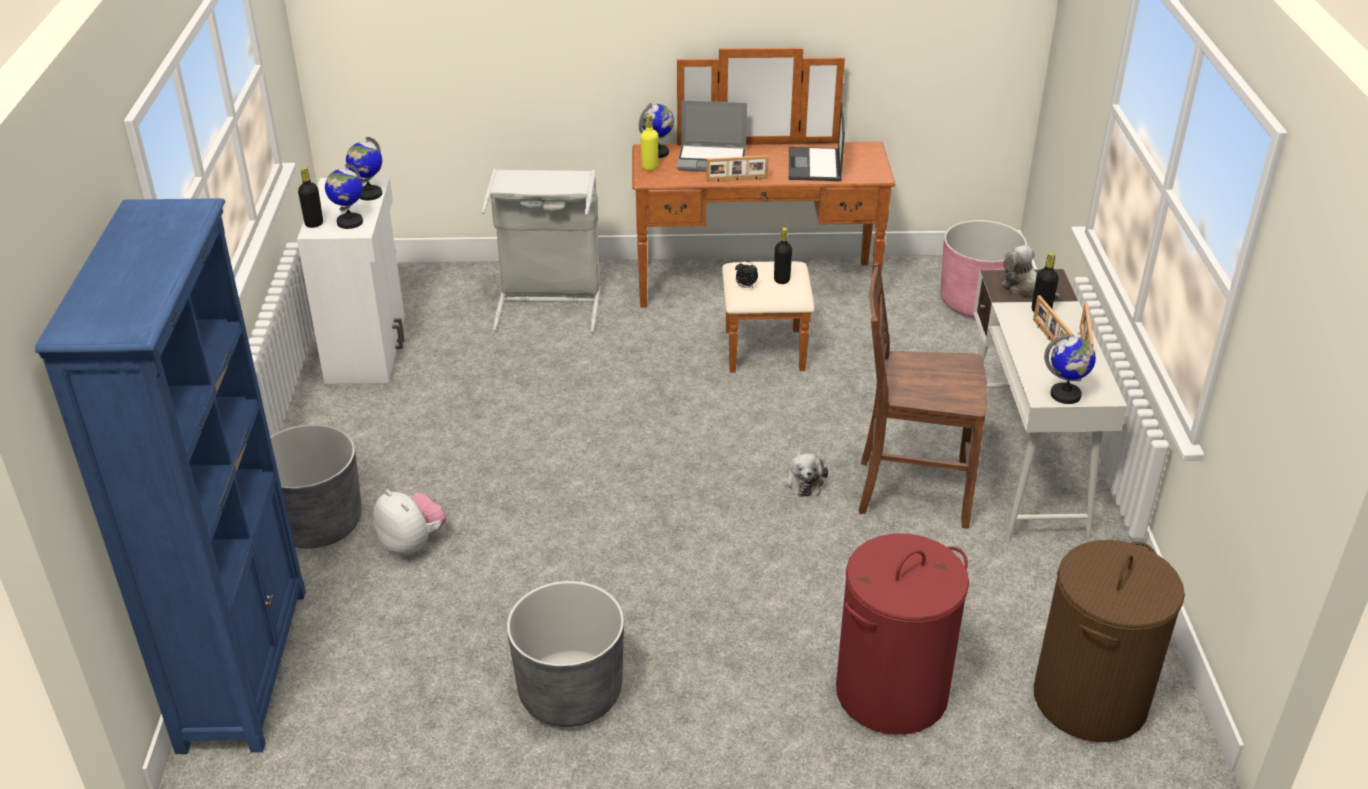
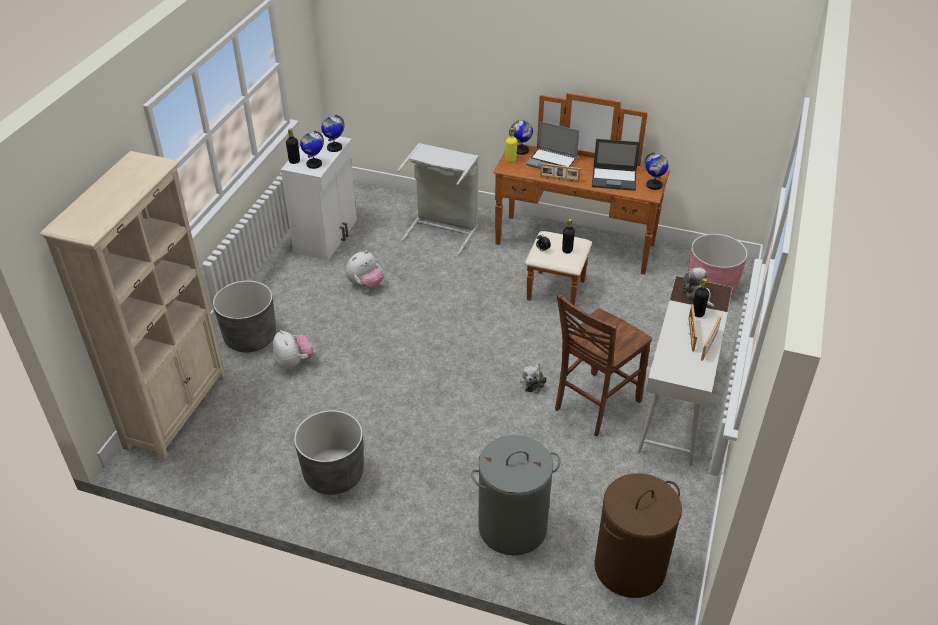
camera: 20 degrees right, 5 degrees up
blue bookcase [35,198,306,754] -> beige bookcase [40,151,226,461]
laptop [789,102,845,181] -> laptop turned 105 degrees counterclockwise [592,139,640,191]
red laundry basket [836,533,969,735] -> grey laundry basket [471,435,560,556]
brown chair [859,263,987,528] -> brown chair turned 75 degrees counterclockwise [555,294,652,436]
globe [1044,334,1096,404] -> globe moved to [644,152,668,190]
none -> plush toy [346,250,384,289]

